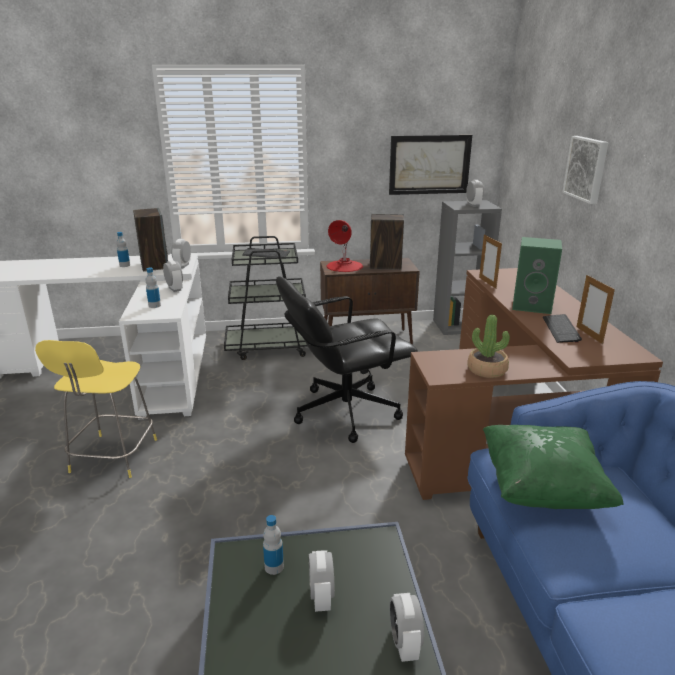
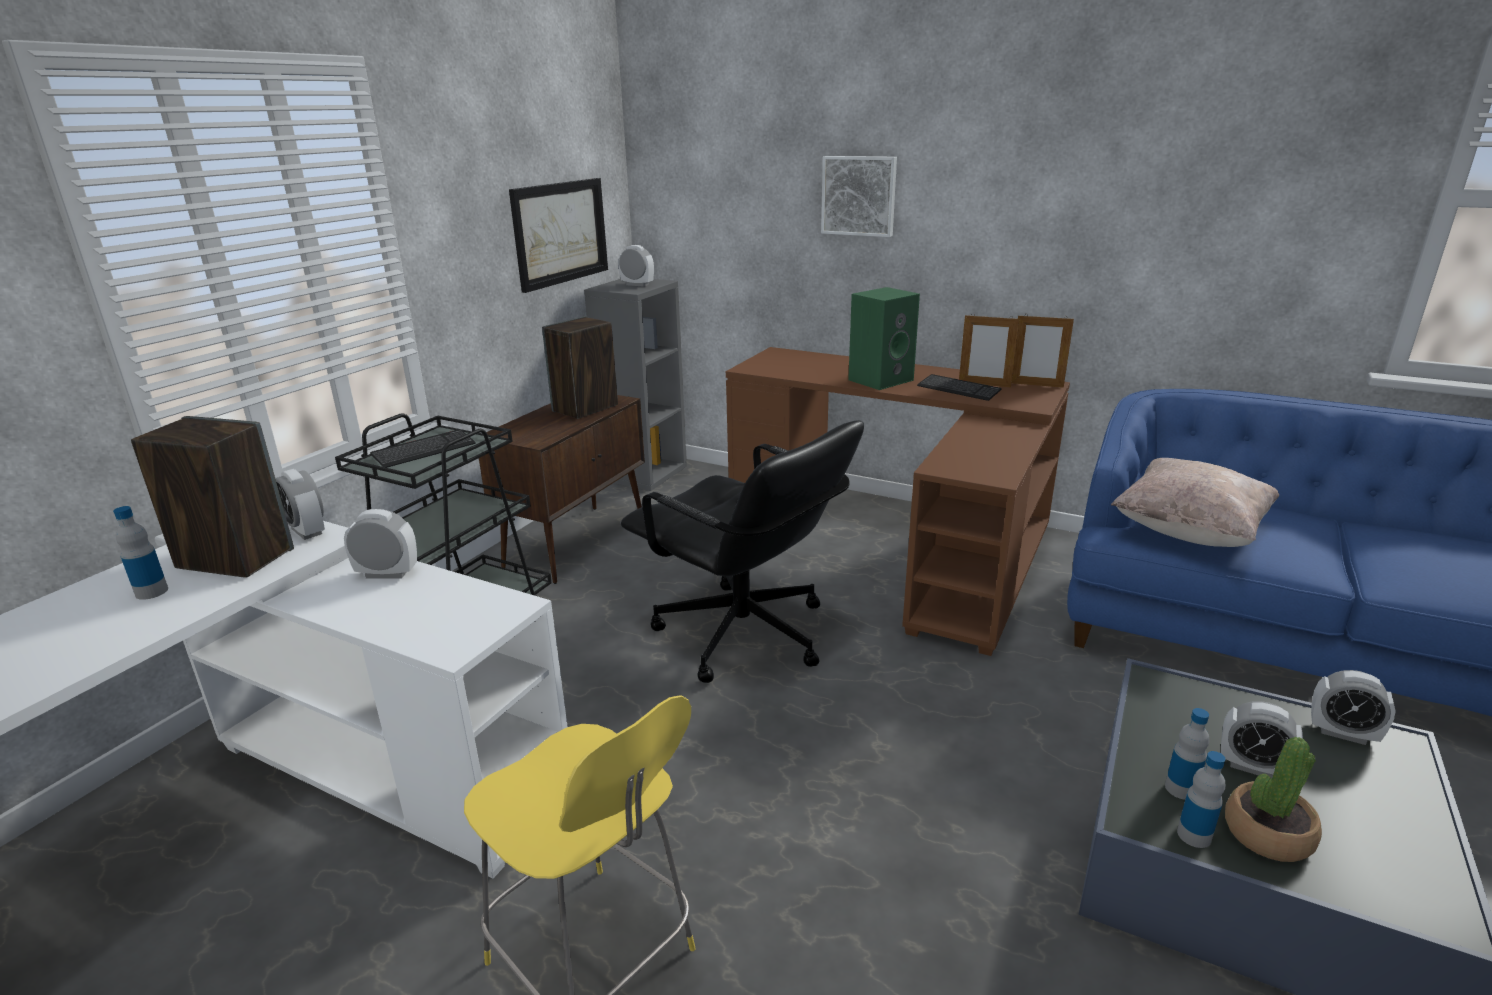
camera: 55 degrees left, 0 degrees up
bottle [146,268,161,308] -> bottle moved to [1177,751,1225,848]
black office chair [276,276,418,443] -> black office chair turned 60 degrees counterclockwise [621,421,864,683]
red table lamp [326,220,363,272] -> none
potted plant [467,315,510,378] -> potted plant moved to [1225,737,1322,862]
picture frame [479,234,502,289] -> picture frame moved to [1012,316,1074,388]
green pillow [483,425,624,509] -> beige pillow [1111,458,1279,547]

